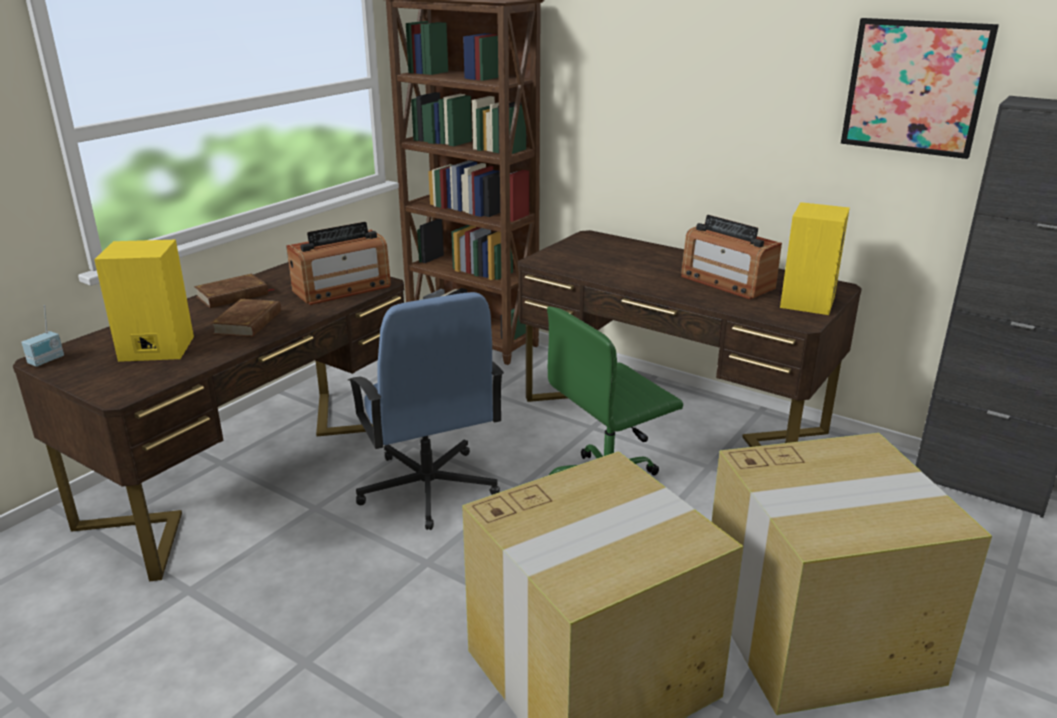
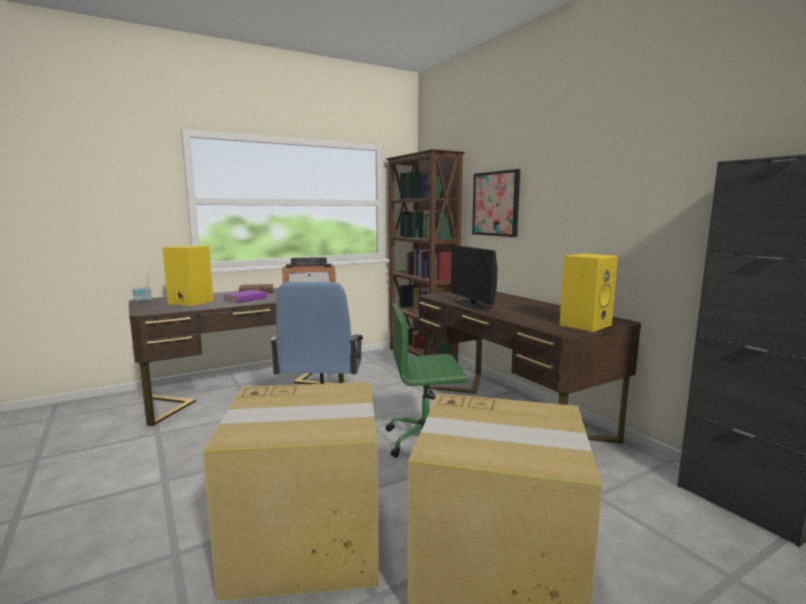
camera: 25 degrees right, 15 degrees down
brown book [210,299,281,337] -> purple book [222,290,267,303]
radio [681,215,782,299] -> none
picture [841,18,999,159] -> picture moved to [472,169,520,237]
none -> monitor [451,245,497,310]

